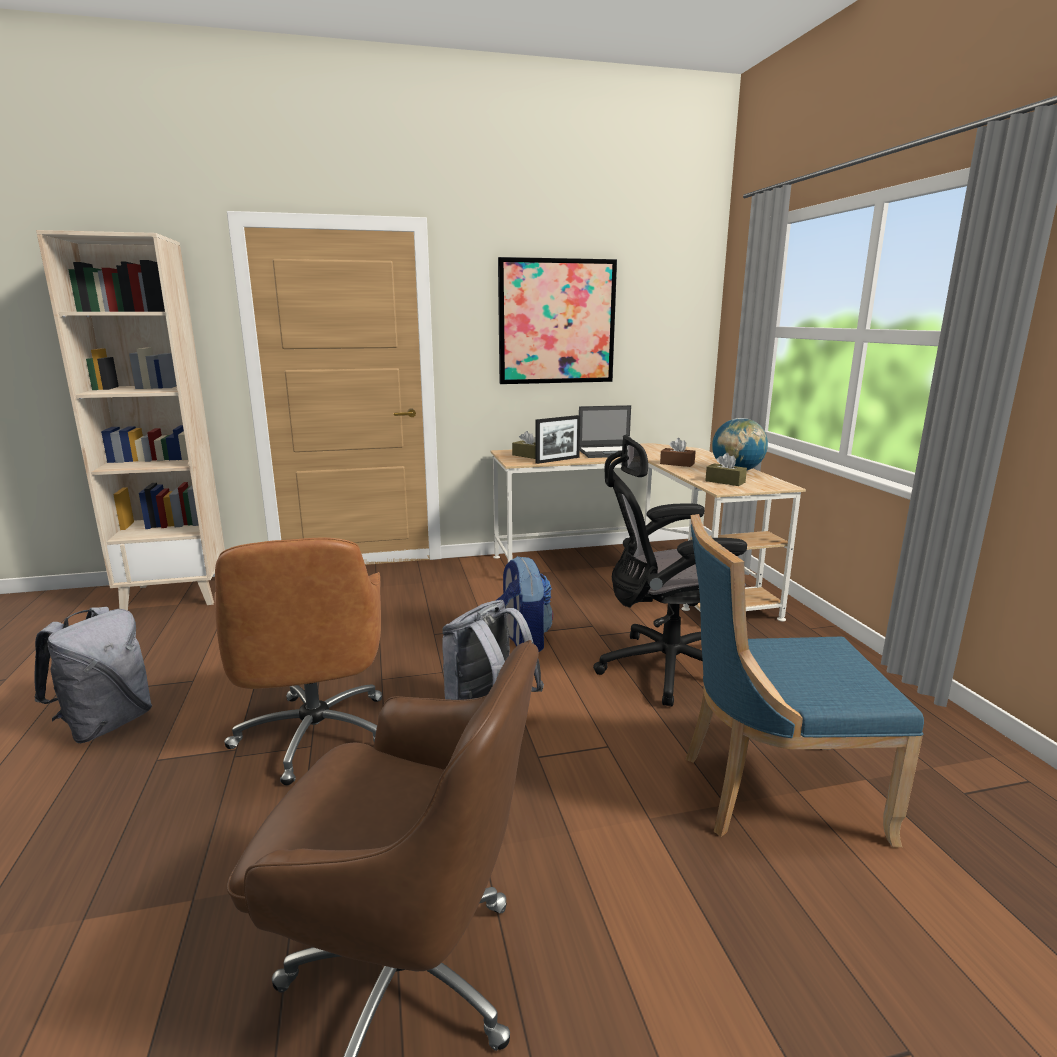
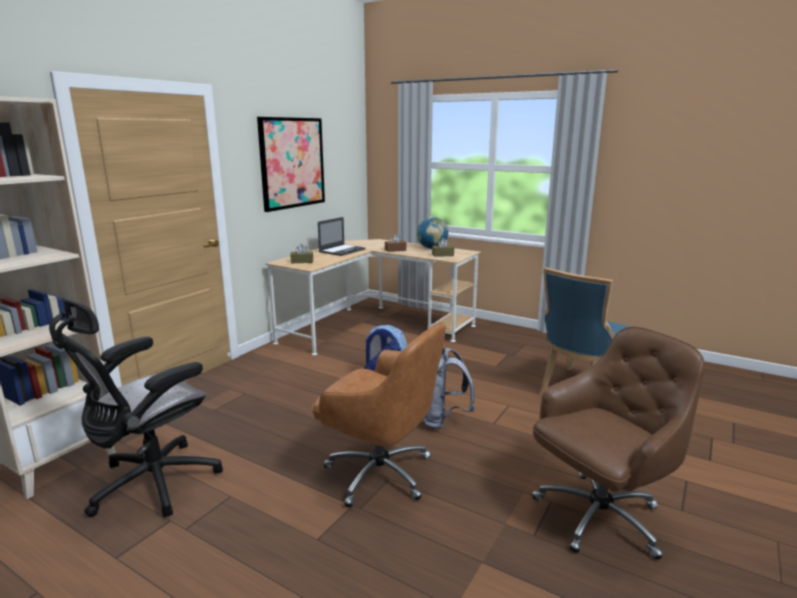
camera: 45 degrees left, 0 degrees up
grey backpack [34,607,152,743] -> none
picture frame [535,415,580,464] -> none
office chair [593,435,747,707] -> office chair moved to [49,296,223,517]

